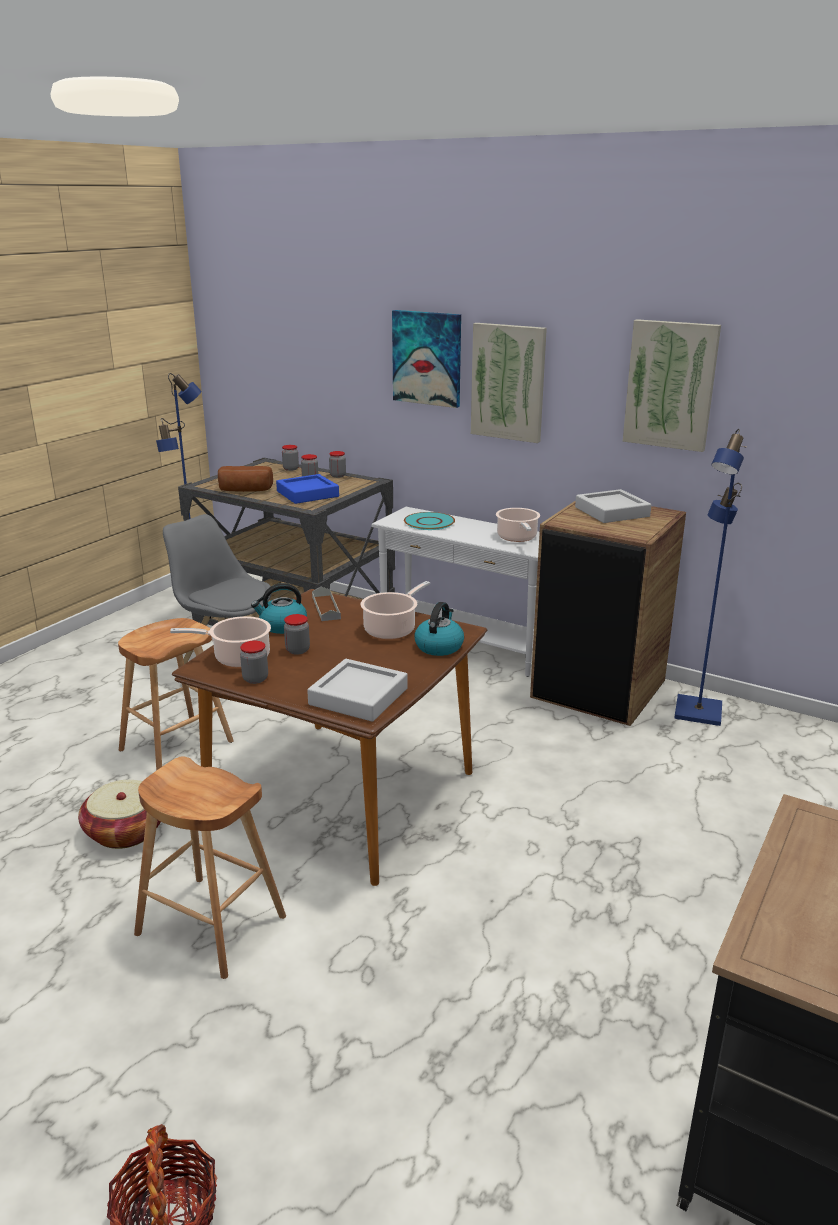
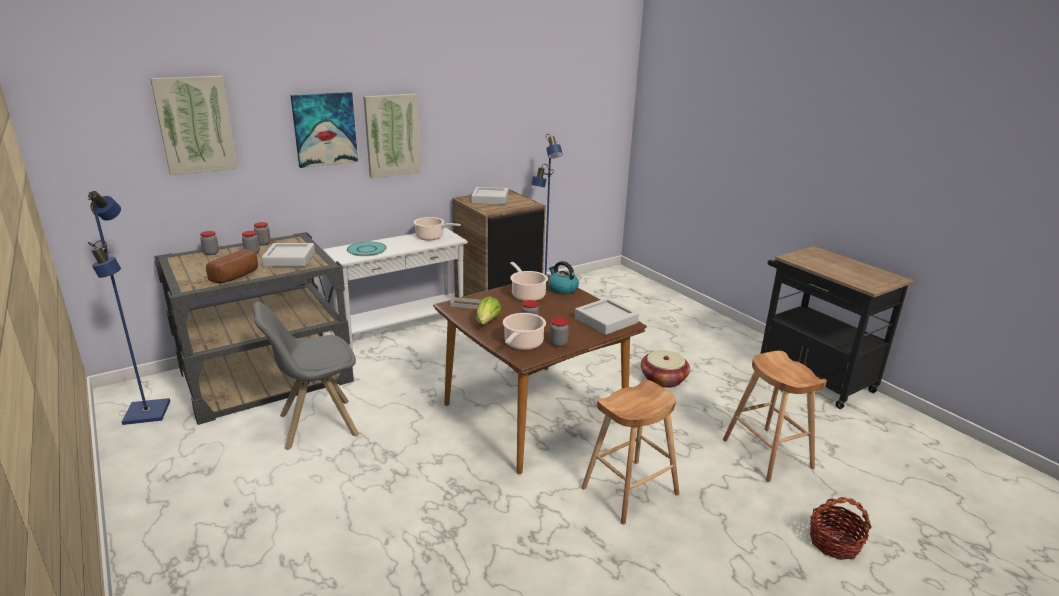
camera: 65 degrees left, 0 degrees up
basket [78,780,161,849] -> basket moved to [641,350,690,388]
brown stool [118,618,234,771] -> brown stool moved to [723,351,827,482]
kettle [251,583,307,634] -> lettuce [476,296,501,325]
blue tray [276,474,339,504] -> grey tray [261,243,315,267]
picture [623,319,721,452] -> picture moved to [150,76,237,175]

